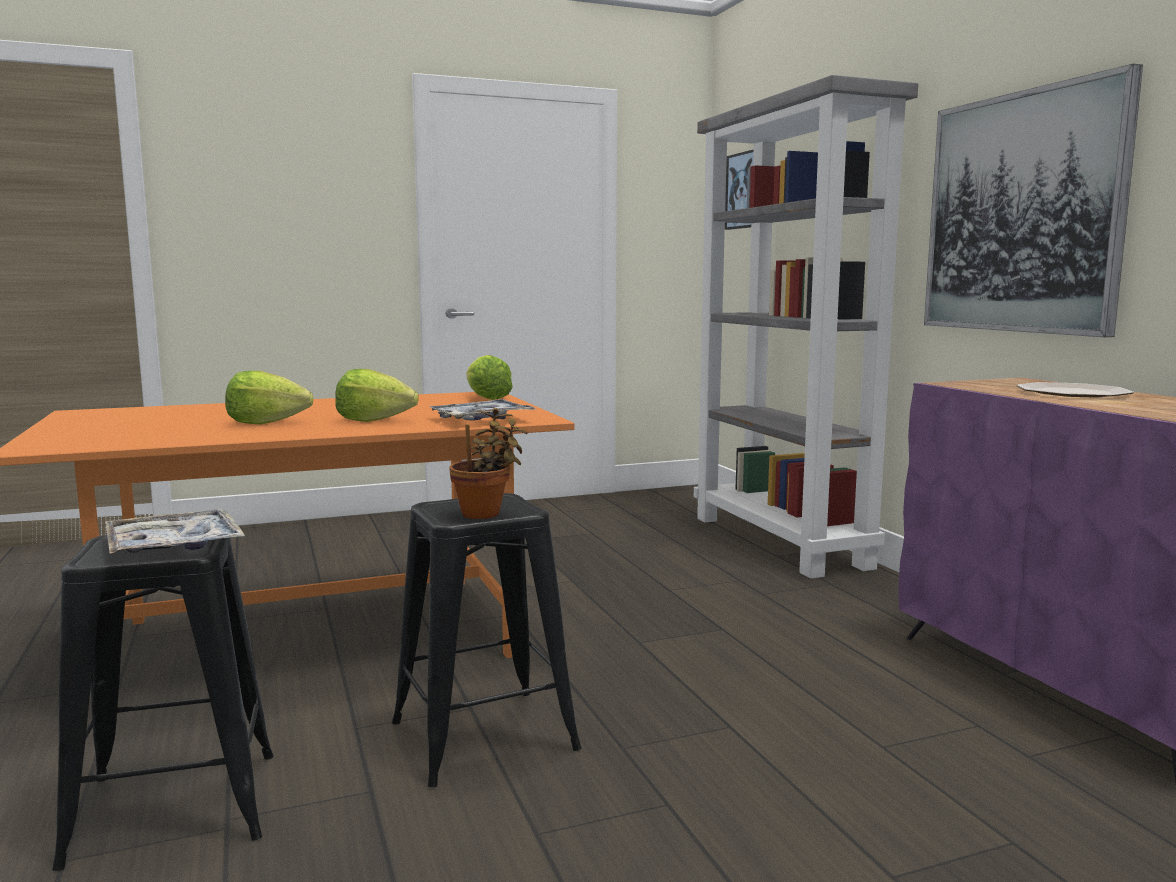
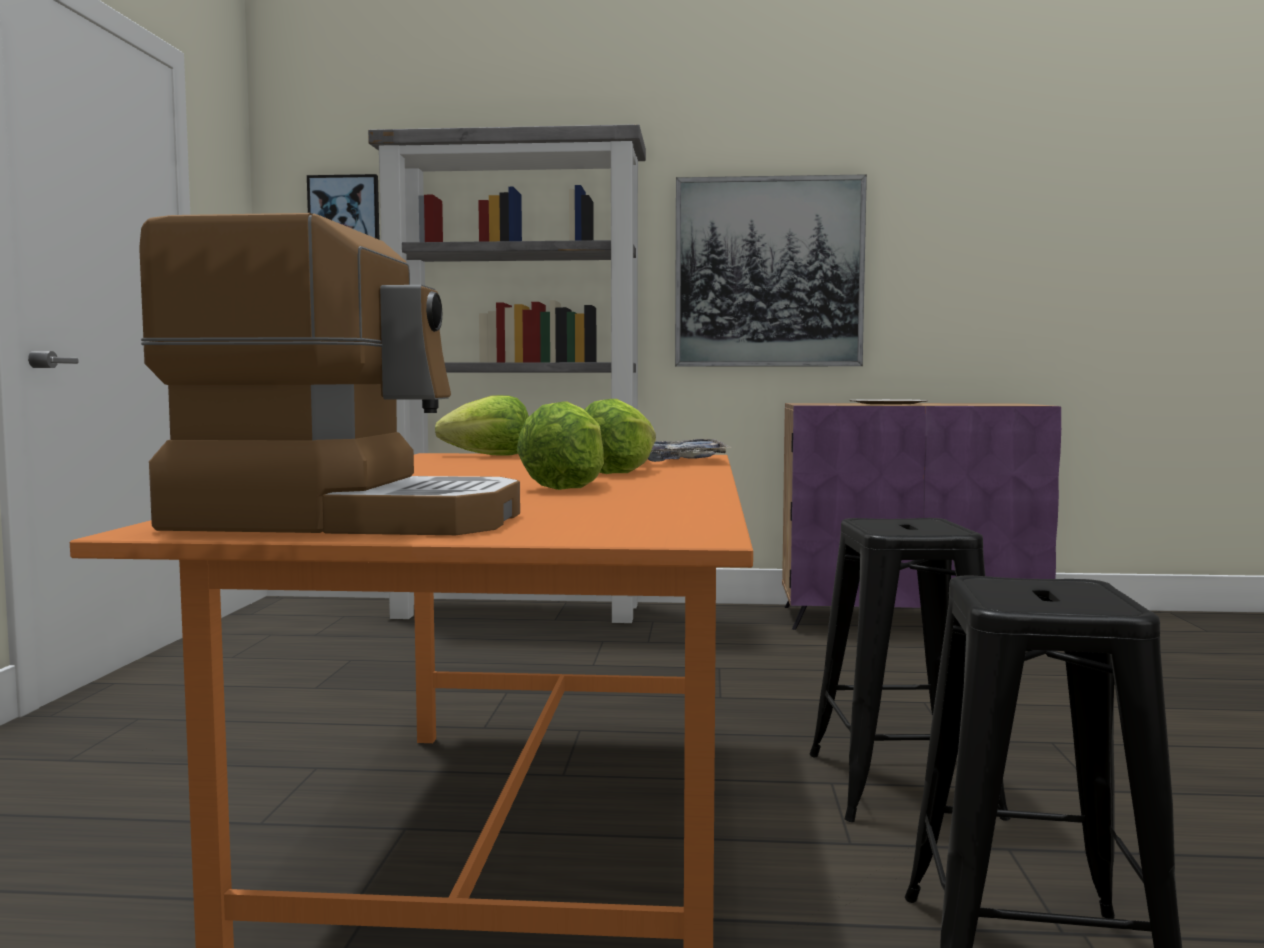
camera: 65 degrees left, 5 degrees down
tray [105,509,245,554] -> none
potted plant [449,408,527,519] -> none
none -> coffee machine [139,213,520,535]

